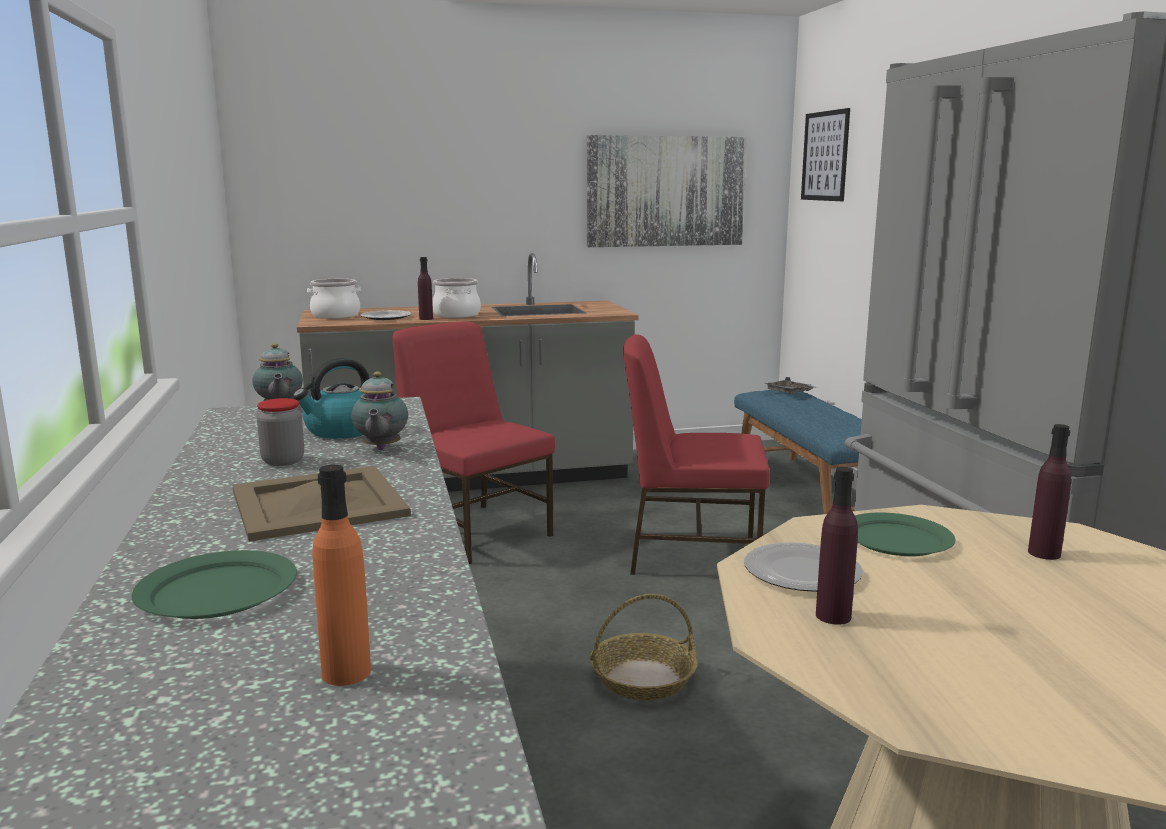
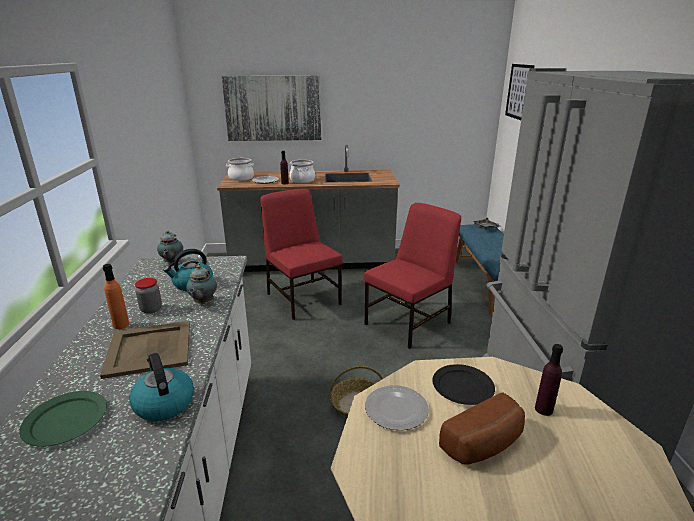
camera: 10 degrees right, 10 degrees up
orange bottle [313,464,371,686] -> orange bottle moved to [103,264,129,329]
picture [587,135,747,247] -> picture moved to [222,76,321,141]
red chair [623,334,770,575] -> red chair turned 120 degrees clockwise [364,203,461,349]
purple bottle [816,467,858,625] -> none
green plate [855,513,956,556] -> black plate [432,364,495,405]
none -> kettle [129,353,194,421]
none -> bread [439,393,525,464]

